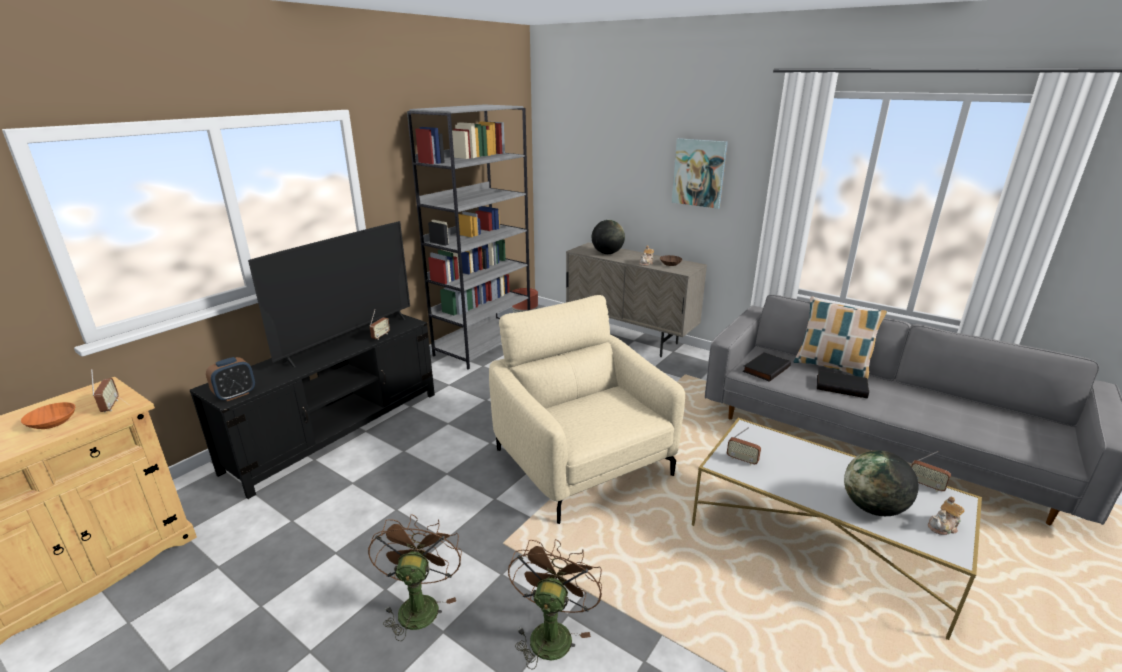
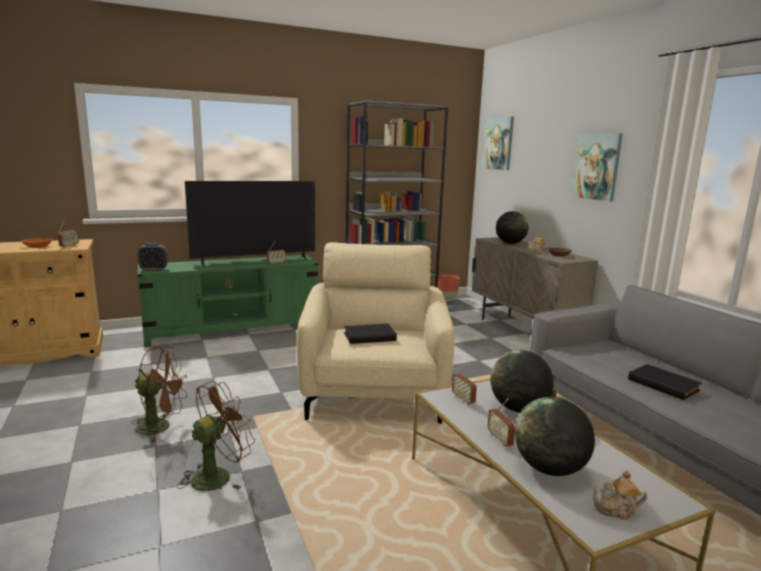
camera: 30 degrees right, 10 degrees down
black tv stand [190,313,435,499] -> green tv stand [137,255,318,347]
brown fan [368,514,462,641] -> brown fan turned 60 degrees clockwise [131,347,187,443]
black book [743,352,791,382] -> black book moved to [344,324,397,344]
pillow [794,296,887,380] -> none
radio [911,451,951,492] -> radio moved to [487,398,515,447]
none -> picture [482,117,514,170]
none -> globe [491,350,554,413]

